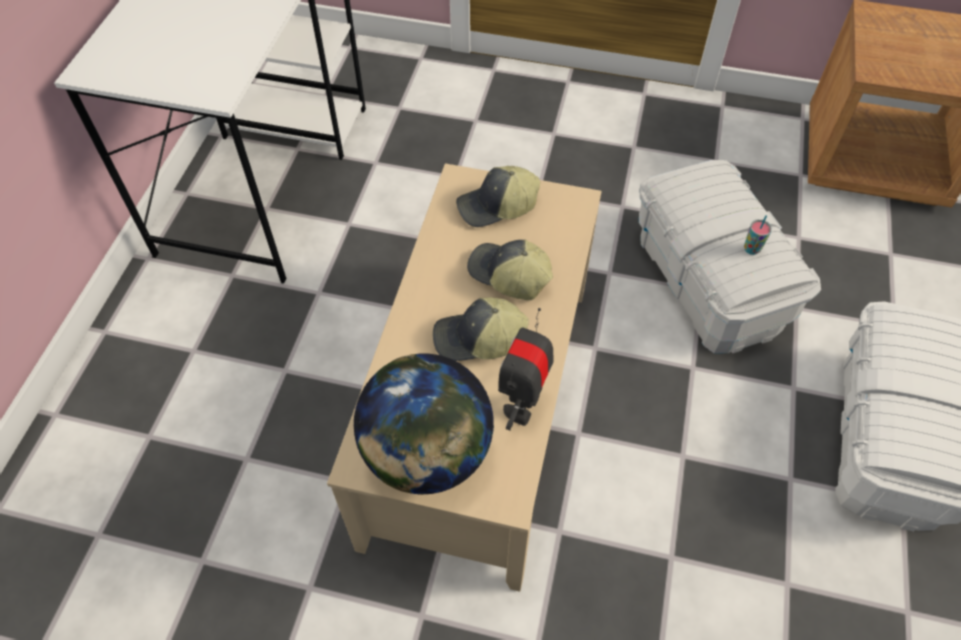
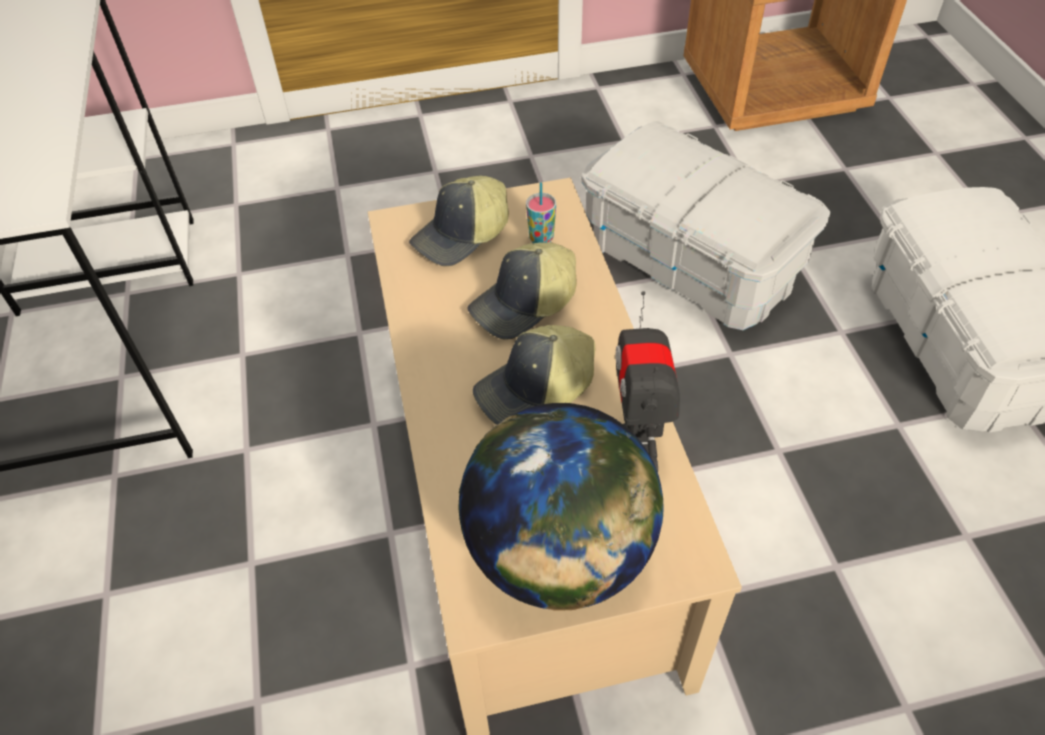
camera: 25 degrees left, 5 degrees down
cap [467,240,553,300] -> cap turned 45 degrees counterclockwise [468,242,577,339]
cup [744,215,772,255] -> cup moved to [526,182,556,243]

